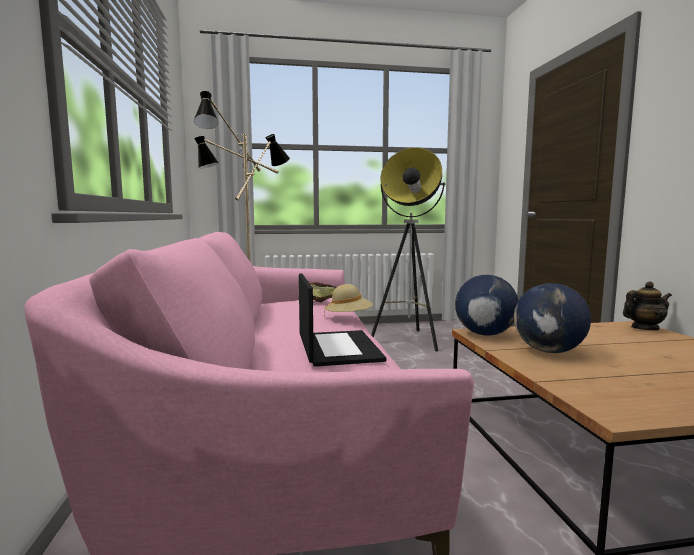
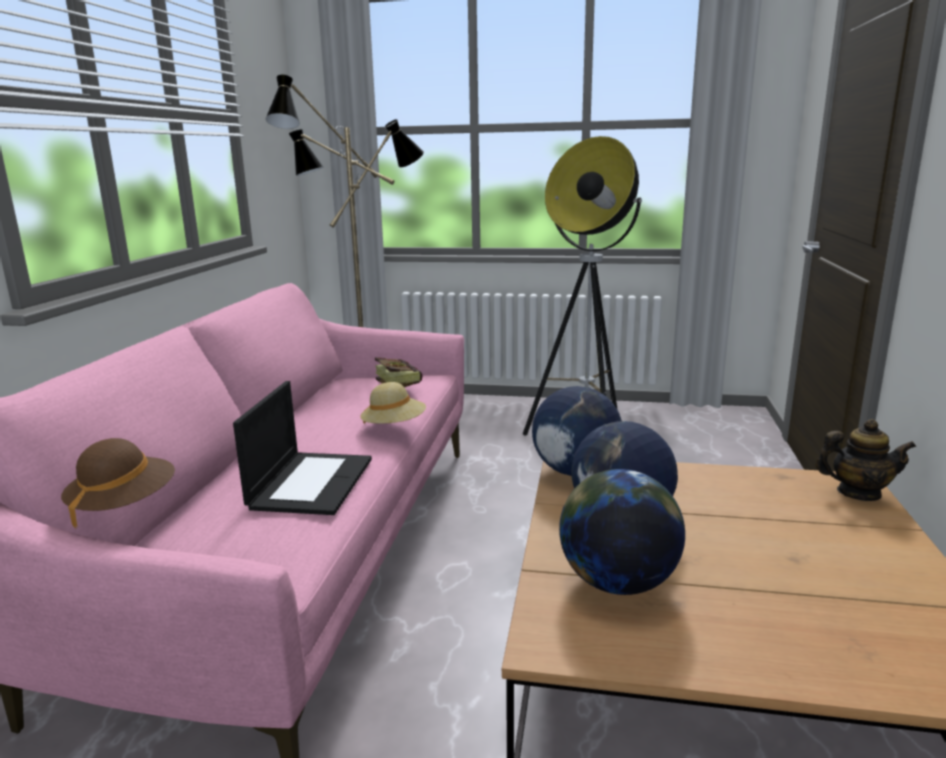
camera: 20 degrees right, 10 degrees up
none -> brown hat [61,438,175,529]
none -> globe [559,469,685,595]

